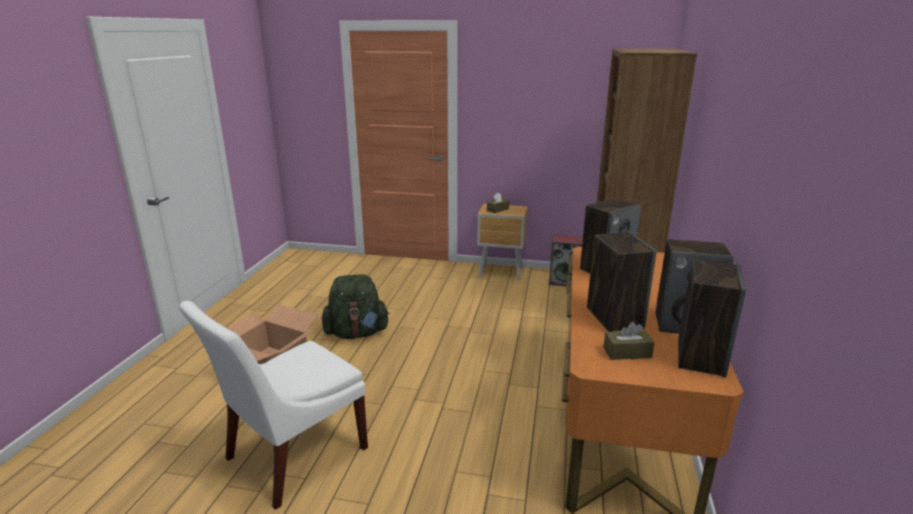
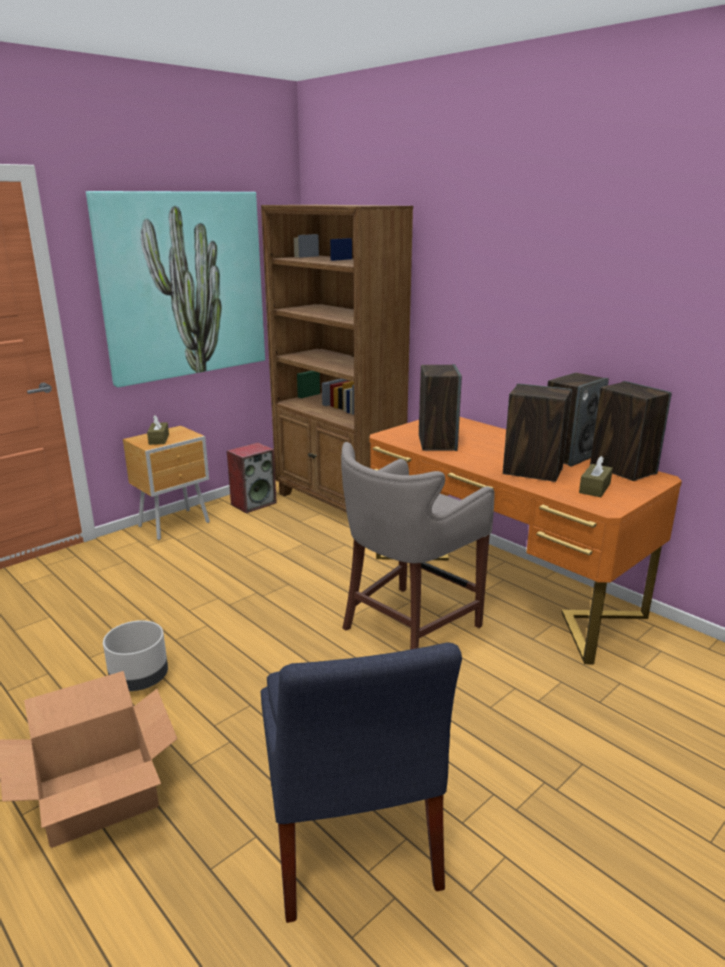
camera: 55 degrees left, 0 degrees up
white chair [179,301,368,510] -> blue chair [260,642,462,923]
green backpack [322,274,390,339] -> grey planter [103,620,168,691]
none -> picture [86,191,265,387]
none -> grey stool [341,442,495,650]

